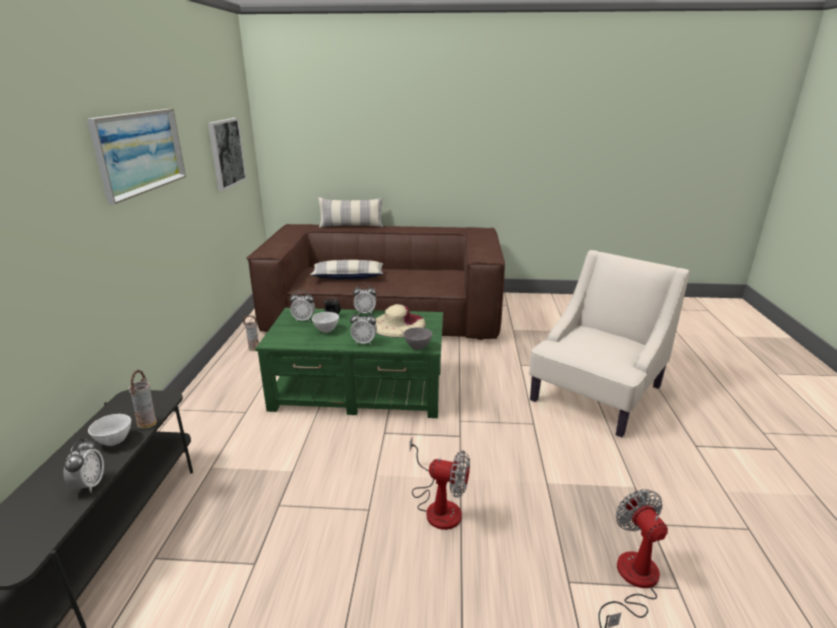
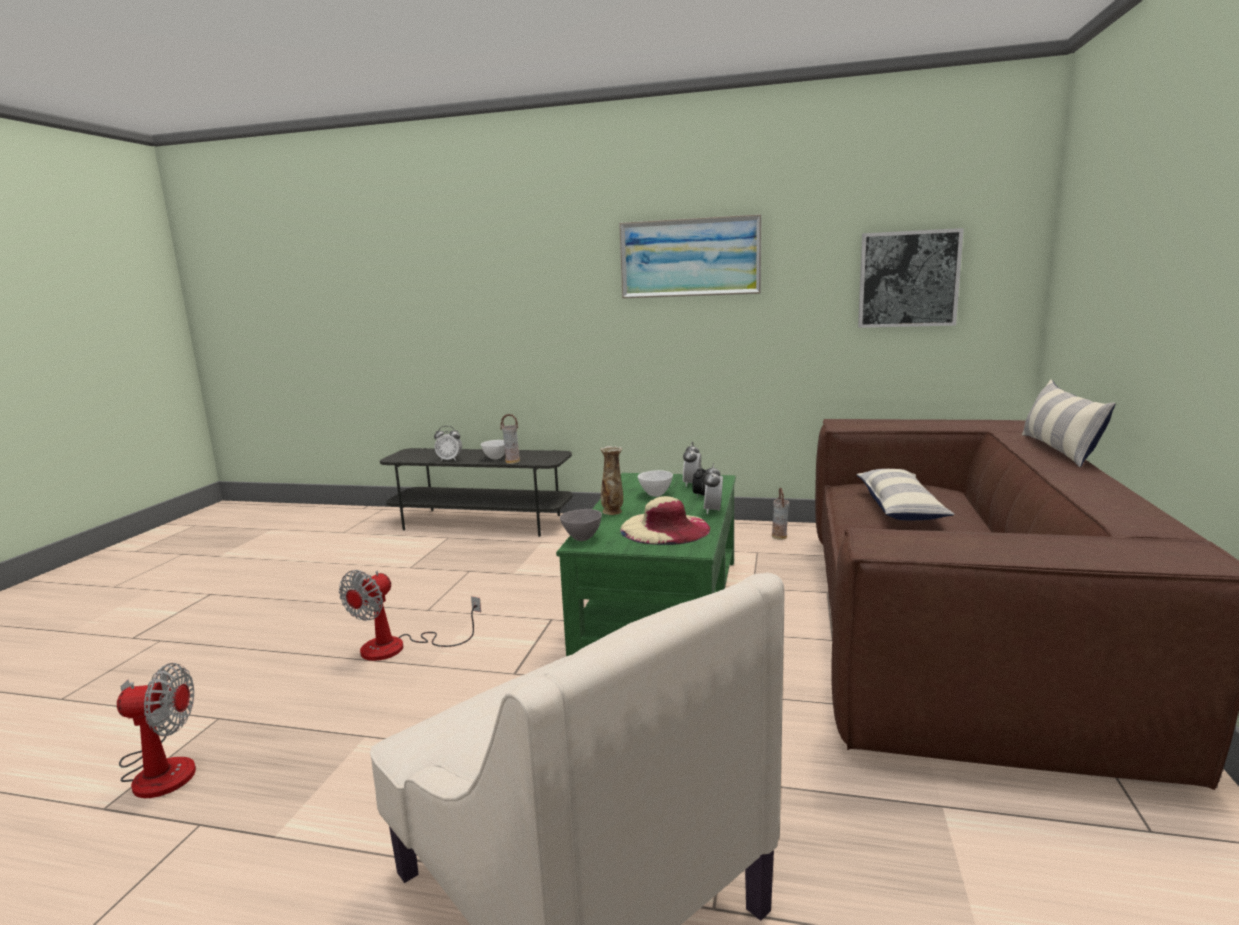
camera: 100 degrees right, 10 degrees down
alarm clock [350,311,377,345] -> vase [600,446,623,515]

